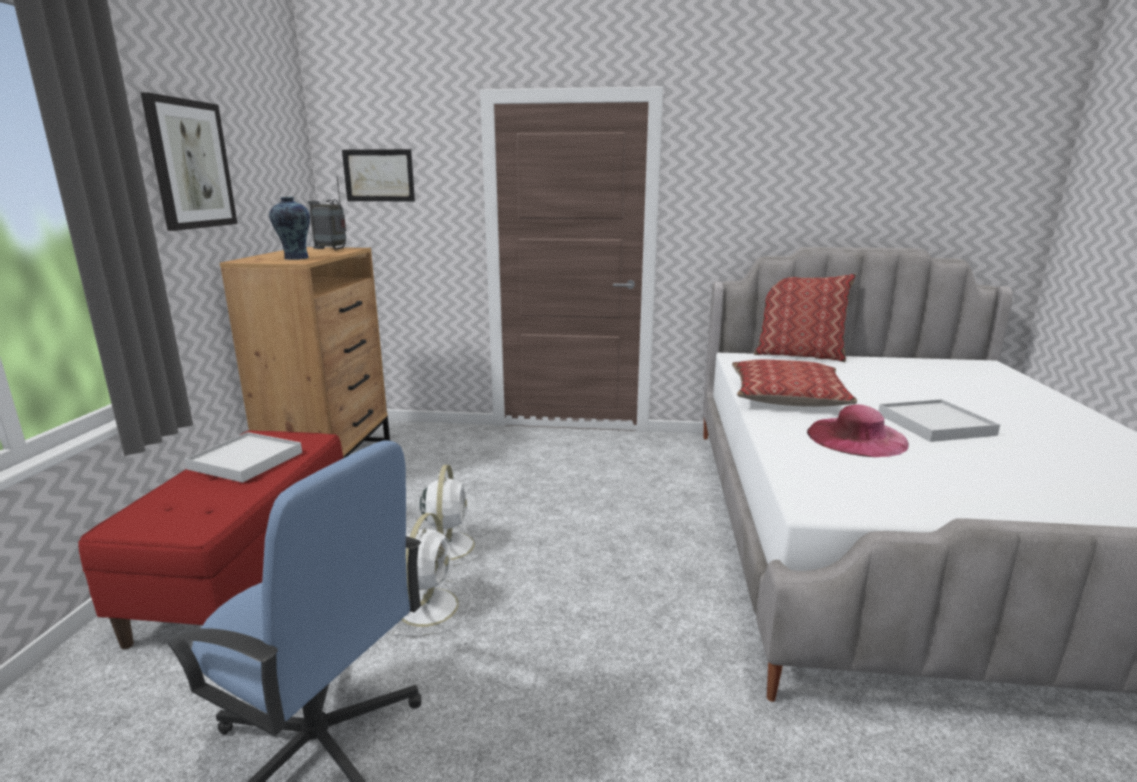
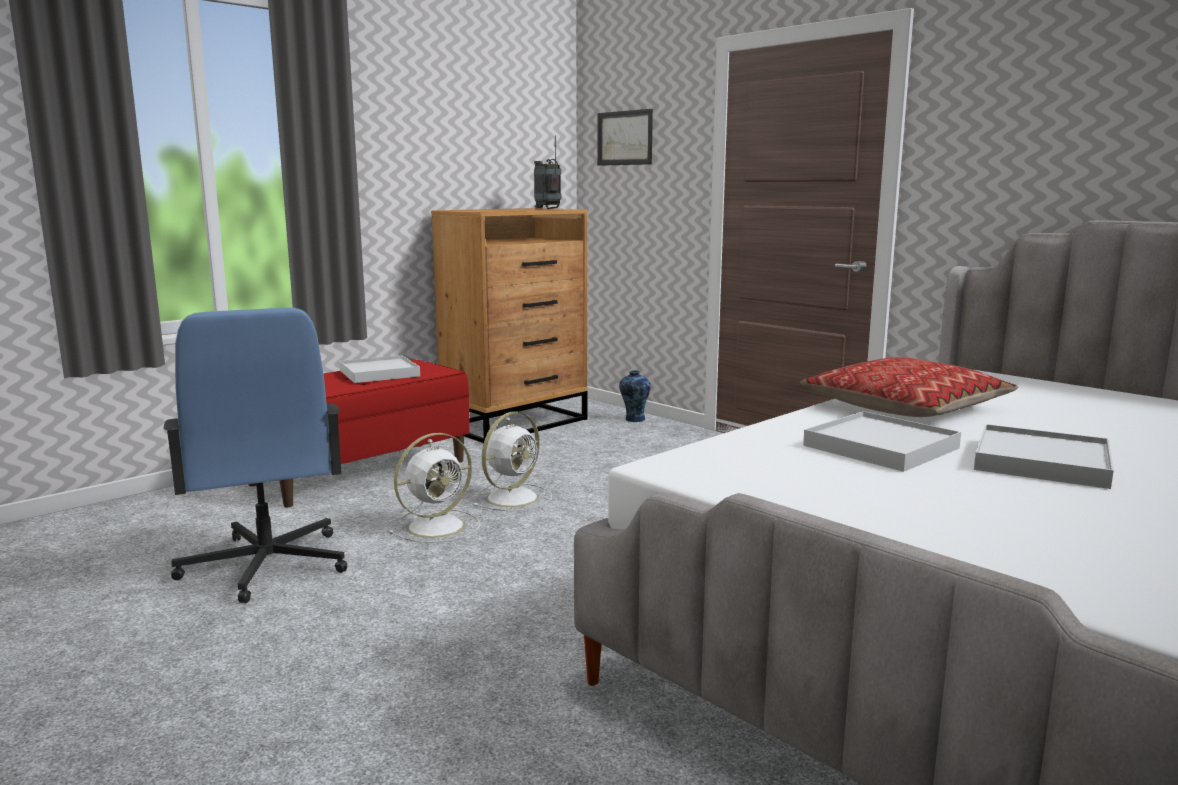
camera: 40 degrees right, 5 degrees down
picture [141,92,238,231] -> none
vase [269,197,310,260] -> vase moved to [619,370,651,422]
pillow [754,274,856,362] -> none
pink hat [807,404,909,457] -> white tray [803,411,961,472]

